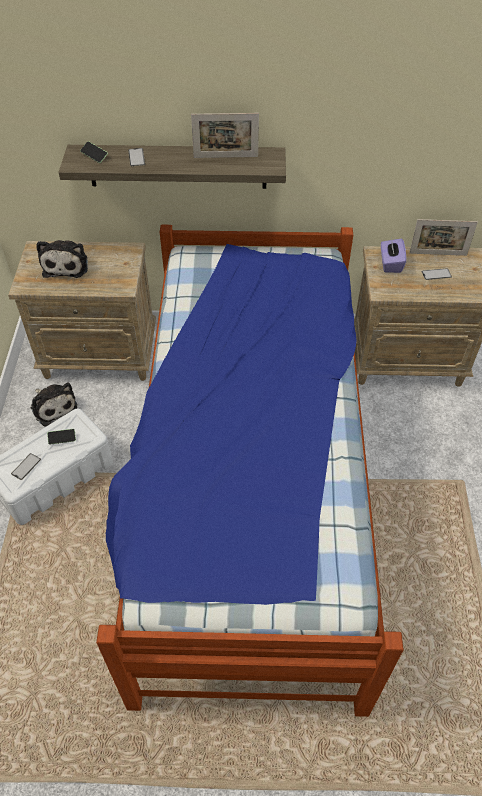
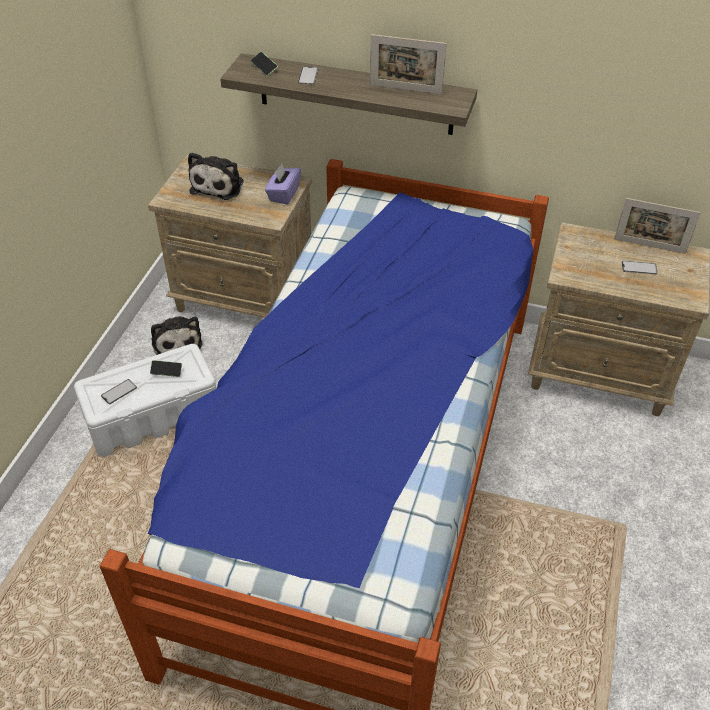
camera: 15 degrees right, 5 degrees down
purple tissue box [381,237,406,273] -> purple tissue box moved to [265,164,301,204]

